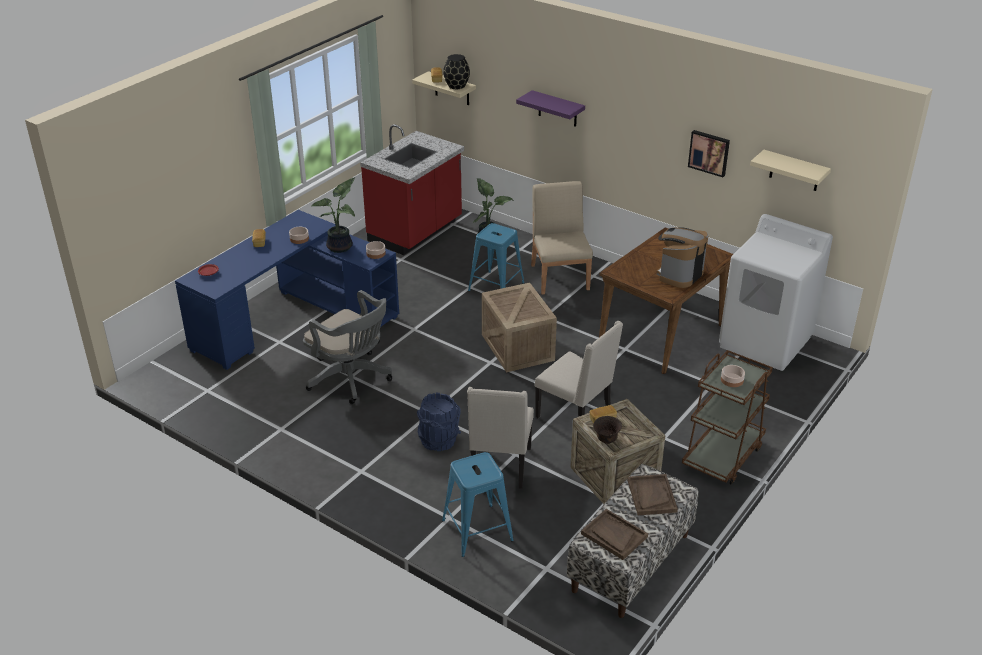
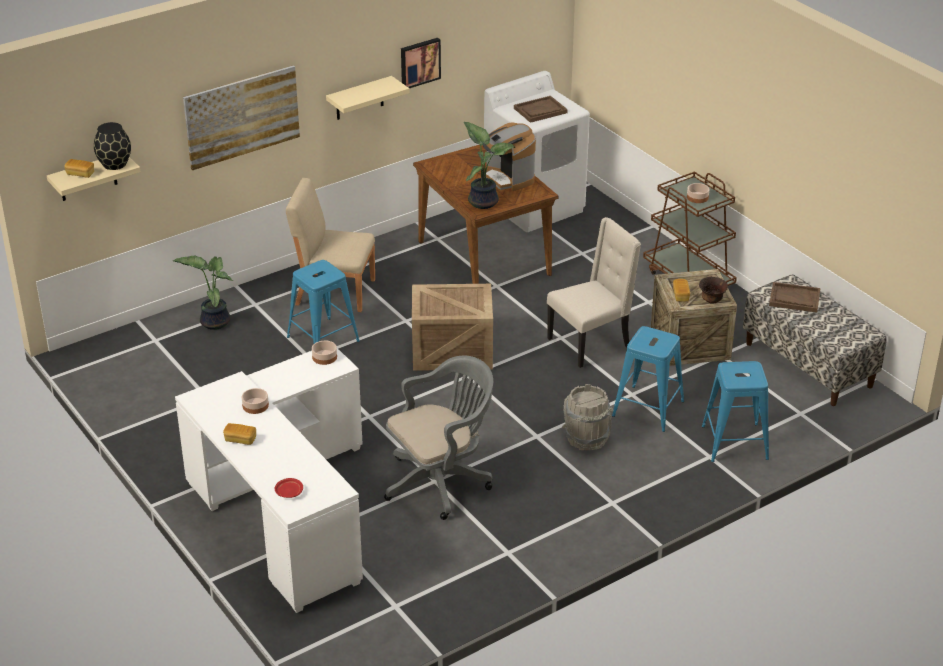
camera: 70 degrees left, 0 degrees up
blue desk [175,210,399,370] -> white desk [175,348,363,613]
potted plant [312,178,355,253] -> potted plant moved to [463,122,515,209]
red counter [360,125,464,255] -> none
blue bucket [417,392,461,451] -> grey bucket [562,384,613,450]
beige chair [467,387,534,489] -> blue stool [612,326,684,432]
purple shelf [516,90,585,127] -> picture [183,65,300,170]
brown tray [581,509,648,560] -> brown tray moved to [514,96,568,123]
beige shelf [750,150,831,191] -> beige shelf moved to [326,76,410,120]

